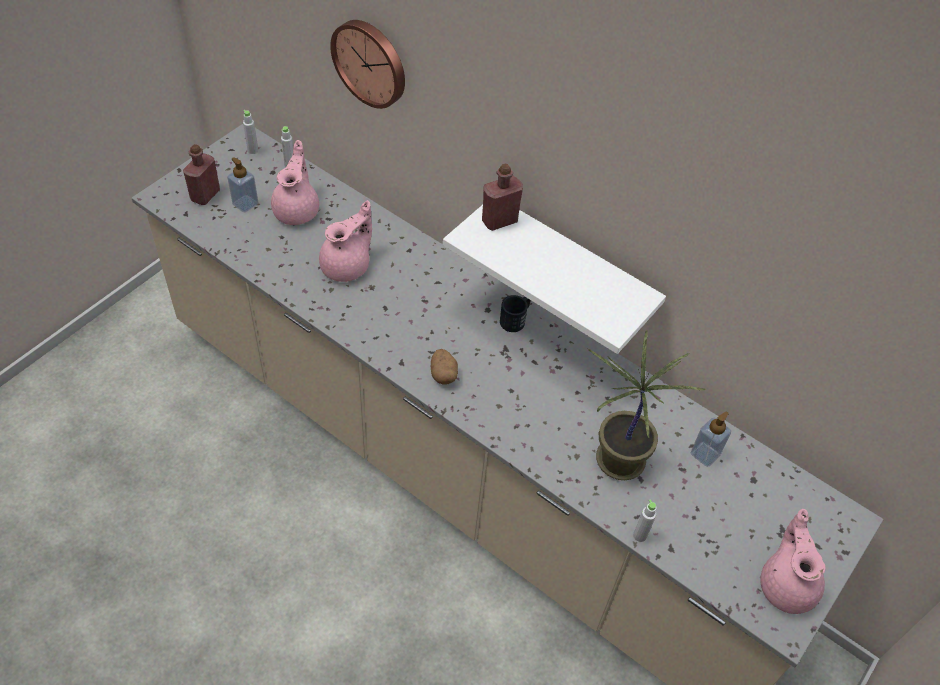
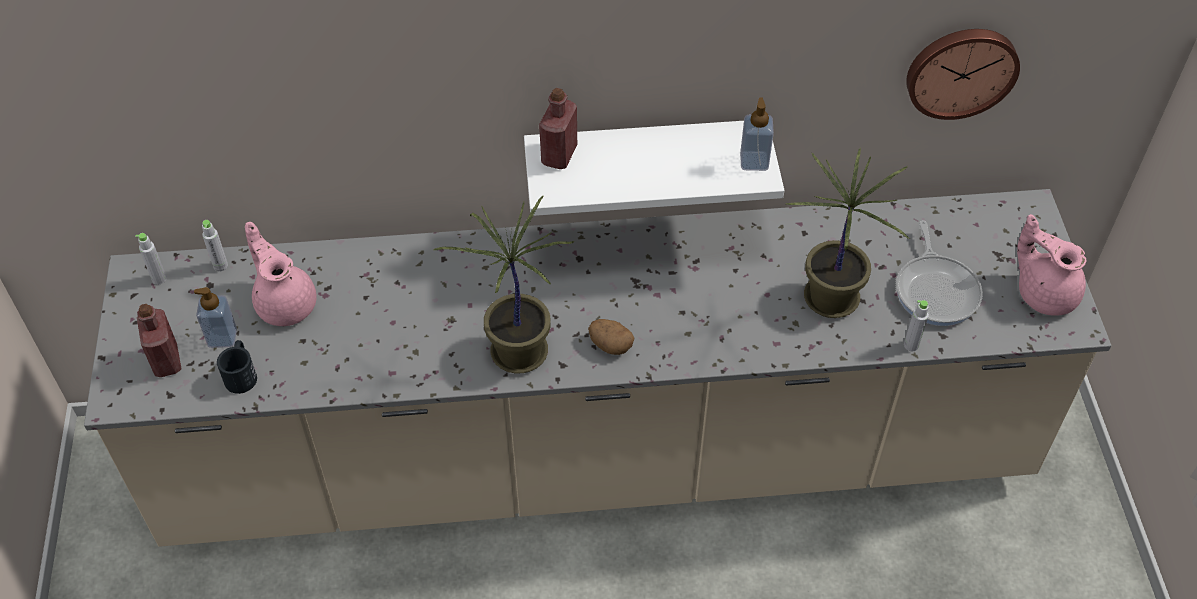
camera: 40 degrees left, 0 degrees up
pink teapot [319,200,372,282] -> none
wall clock [330,20,405,109] -> wall clock moved to [906,29,1020,120]
black mug [500,295,531,332] -> black mug moved to [217,340,257,394]
soap dispenser [691,412,731,467] -> soap dispenser moved to [740,97,774,171]
none -> potted plant [434,195,575,374]
none -> frying pan [896,220,983,326]

